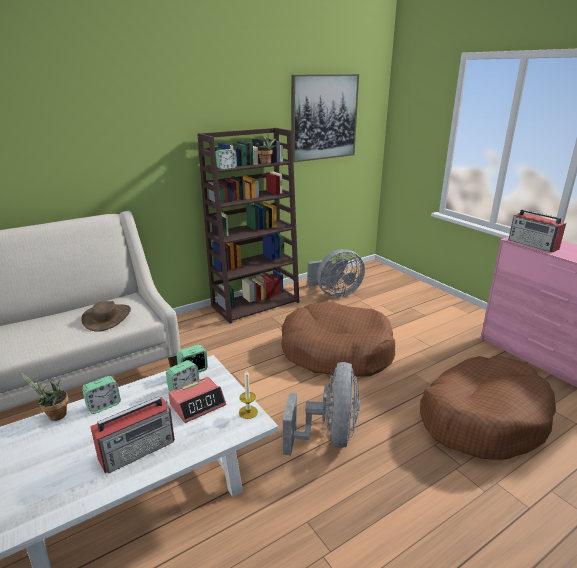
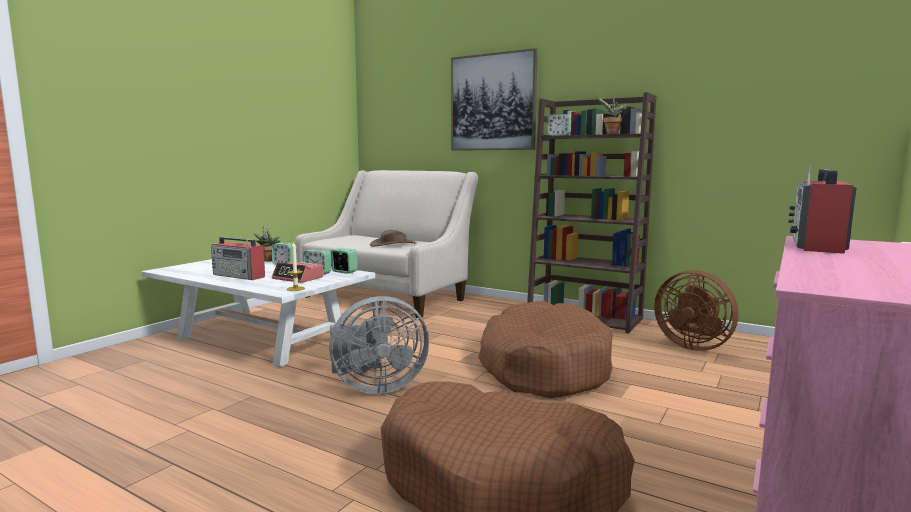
camera: 65 degrees right, 15 degrees down
picture [291,74,359,162] -> picture moved to [451,48,538,151]
grey fan [307,249,365,298] -> brown fan [654,270,739,351]

